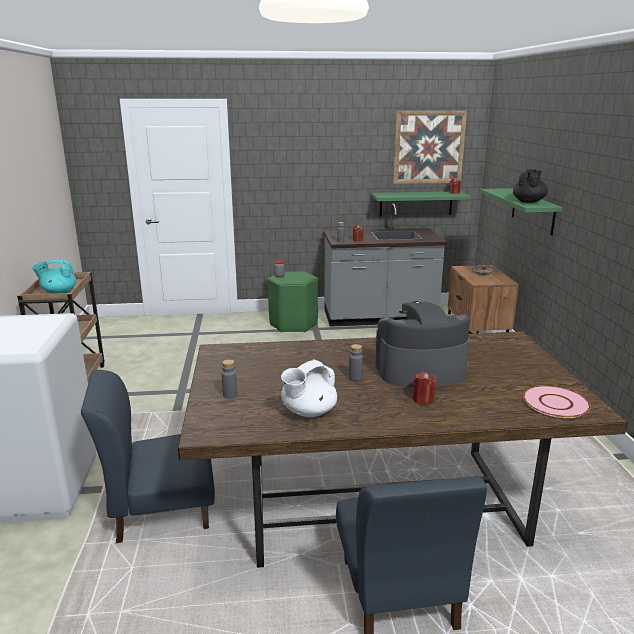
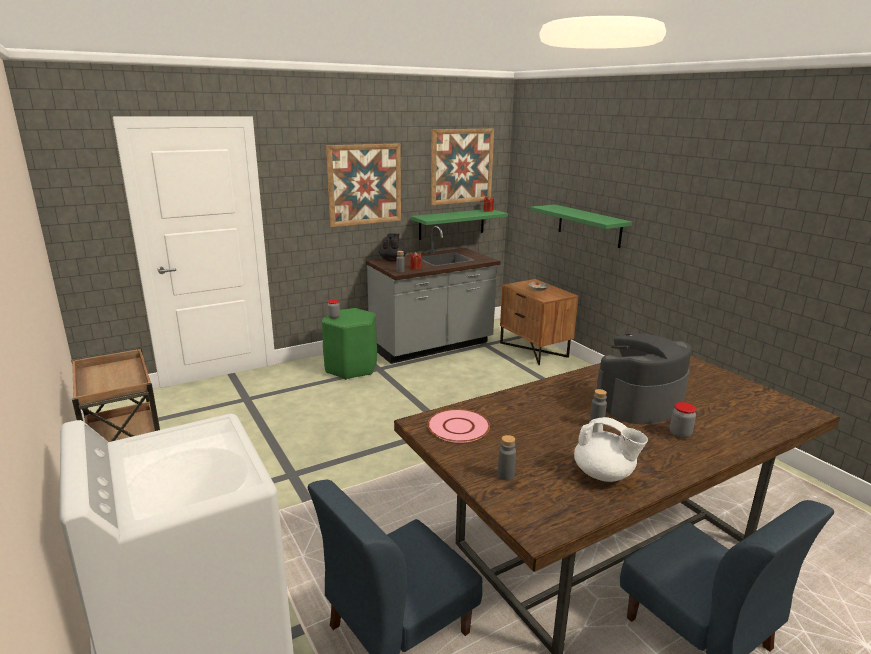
camera: 25 degrees left, 0 degrees up
turquoise teapot [32,260,76,294] -> none
white teapot [281,359,337,417] -> white teapot turned 75 degrees counterclockwise [574,417,648,482]
red candle [413,372,436,405] -> jar [670,402,696,438]
black teapot [513,169,548,203] -> black teapot moved to [379,233,407,261]
pink plate [523,386,591,418] -> pink plate moved to [428,409,490,443]
none -> picture [326,144,401,227]

